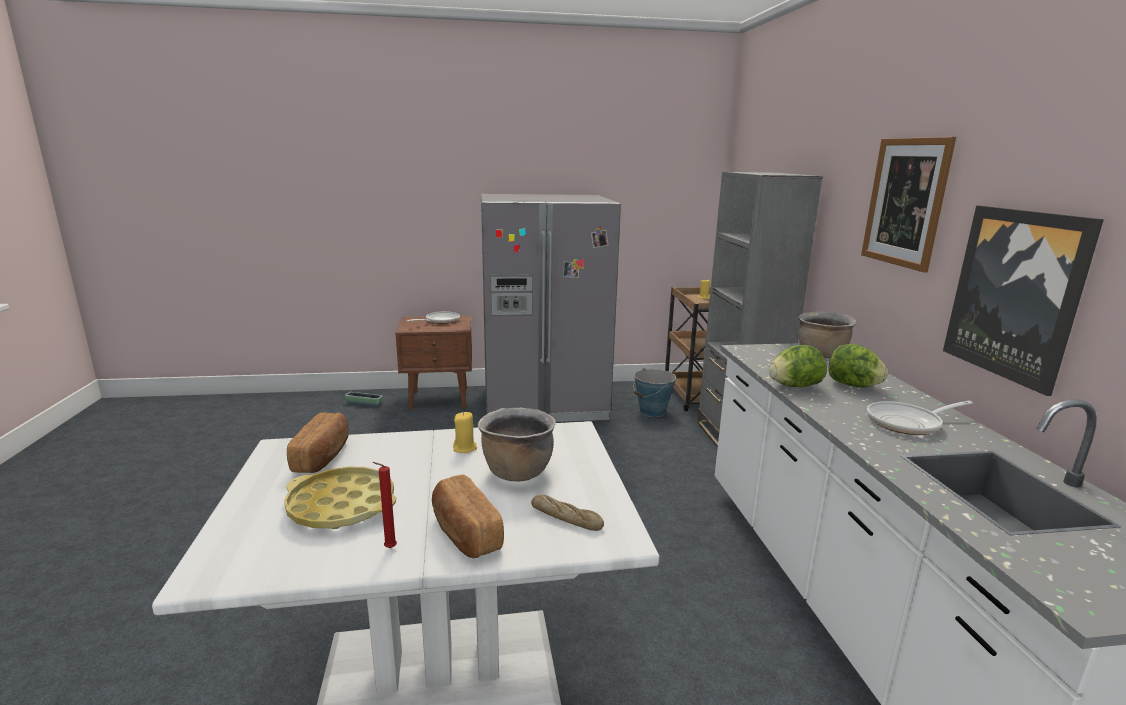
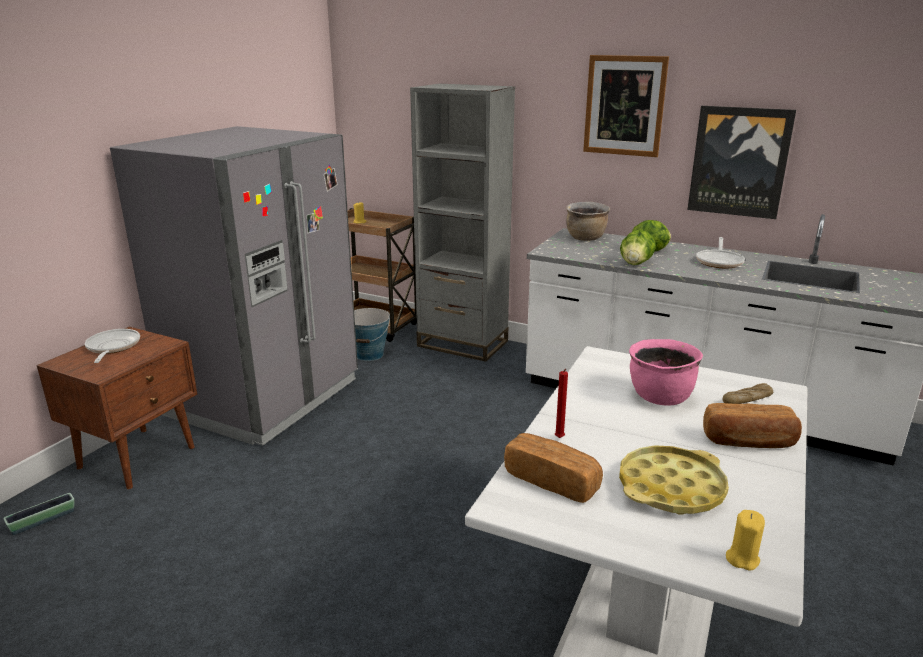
camera: 55 degrees left, 5 degrees up
red candle [372,462,397,548] -> red candle moved to [555,369,568,438]
yellow candle [453,412,477,453] -> yellow candle moved to [726,510,765,571]
brown cooking pot [478,408,556,482] -> pink cooking pot [629,339,703,406]

